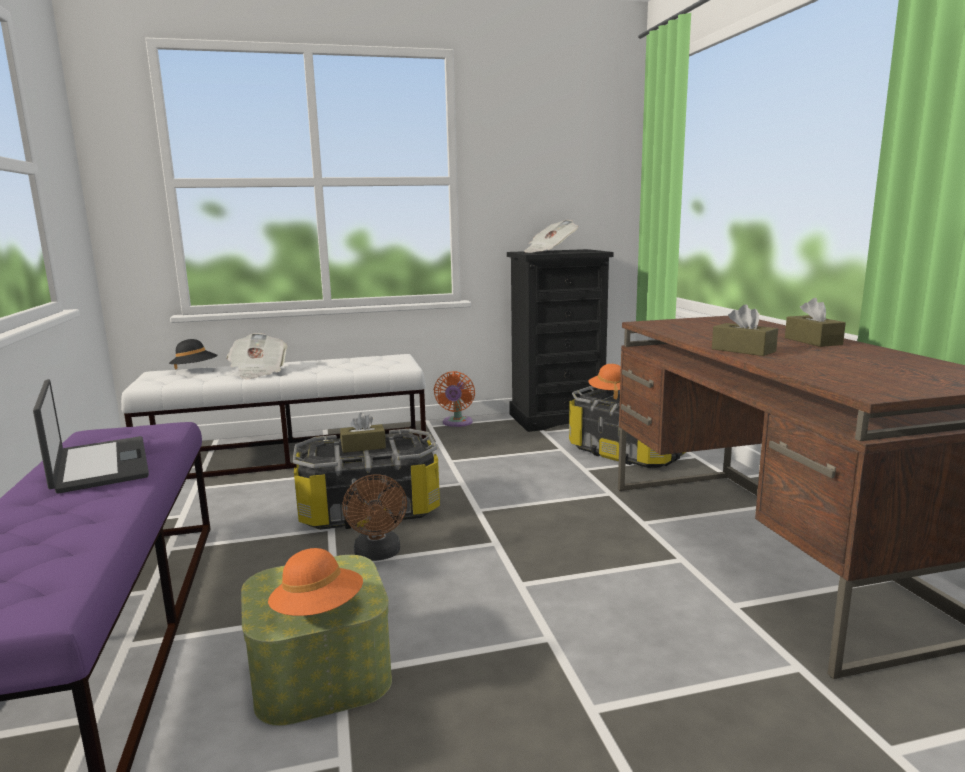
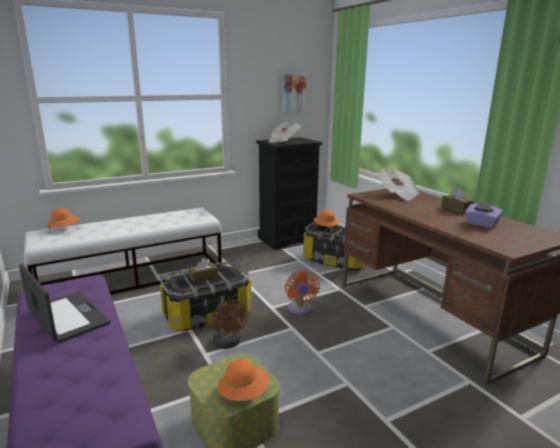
camera: 15 degrees left, 5 degrees up
black hat [169,339,218,370] -> orange hat [47,208,80,229]
newspaper [227,333,288,379] -> newspaper moved to [379,168,420,201]
orange fan [434,371,475,427] -> orange fan moved to [285,270,320,315]
brown tissue box [712,305,778,356] -> none
none -> picture [283,73,307,113]
none -> purple tissue box [465,201,503,228]

